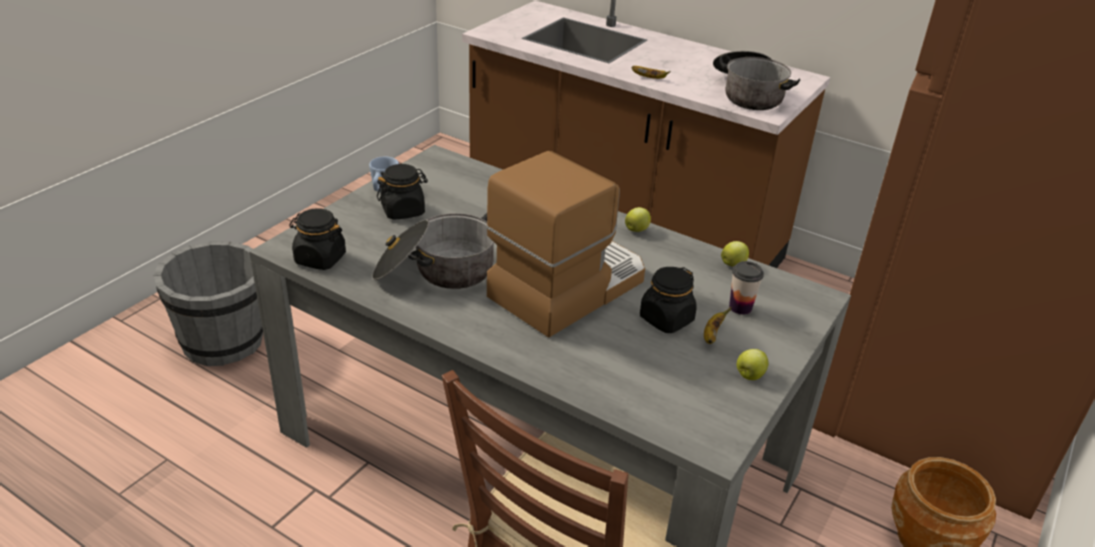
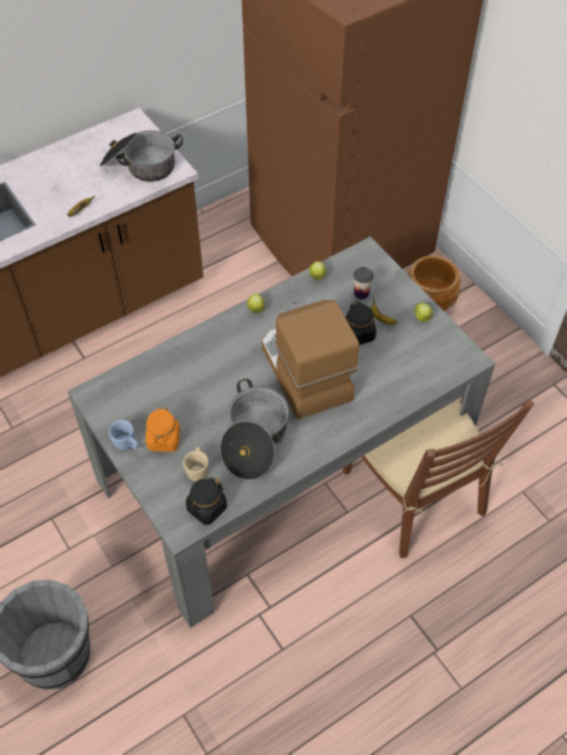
camera: 65 degrees left, 20 degrees up
black jar [377,164,428,220] -> orange jar [146,407,180,452]
none -> beige mug [183,447,208,481]

